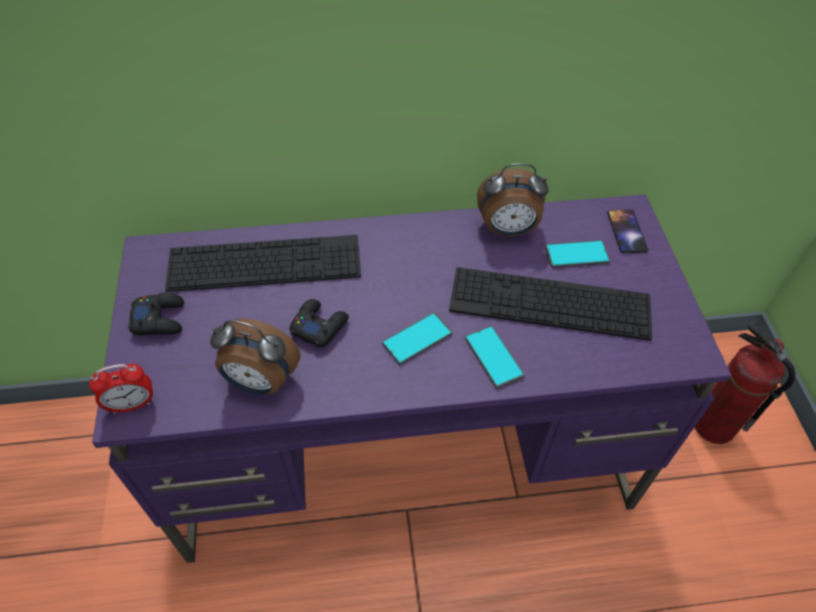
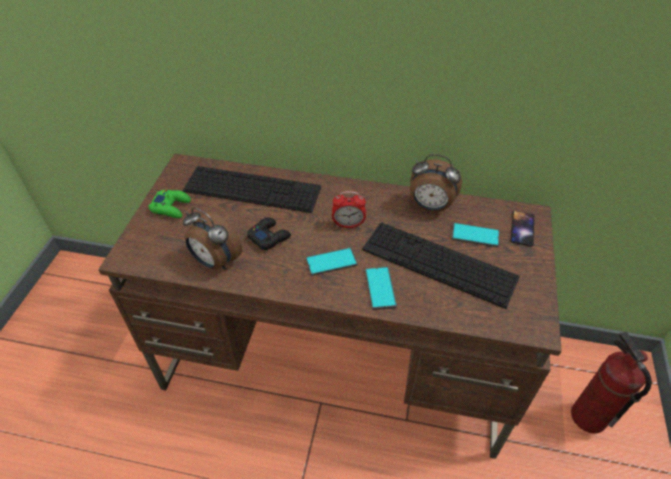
camera: 20 degrees right, 5 degrees down
alarm clock [89,364,153,414] -> alarm clock moved to [332,191,366,228]
purple desk [92,194,731,563] -> brown desk [98,154,562,459]
black game controller [128,293,184,335] -> green game controller [148,190,191,218]

